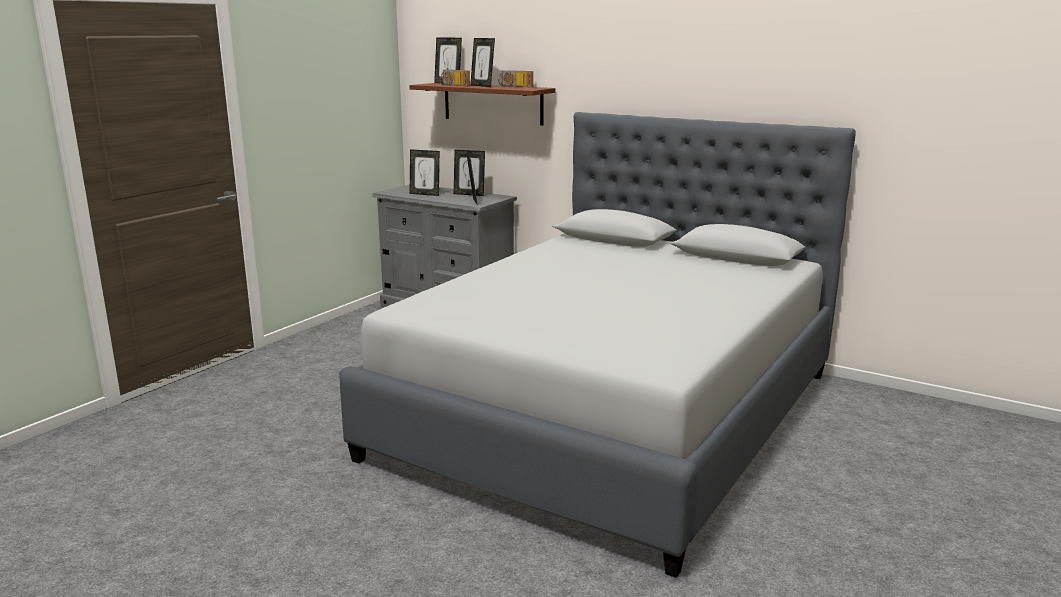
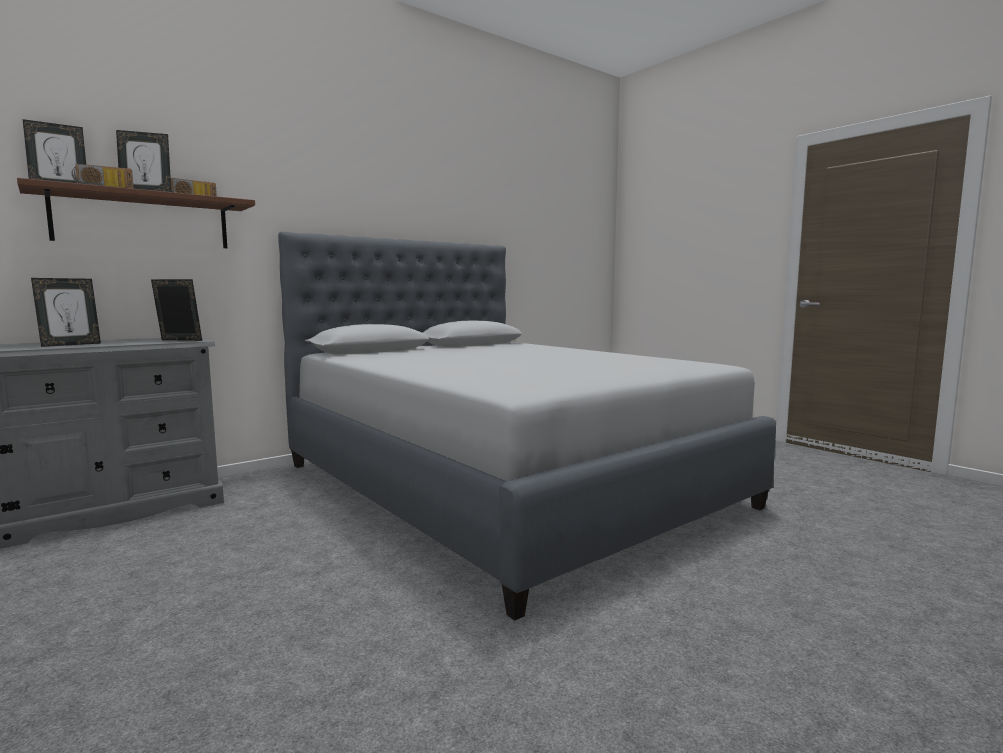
camera: 70 degrees left, 10 degrees down
picture frame [454,150,485,196] -> none

